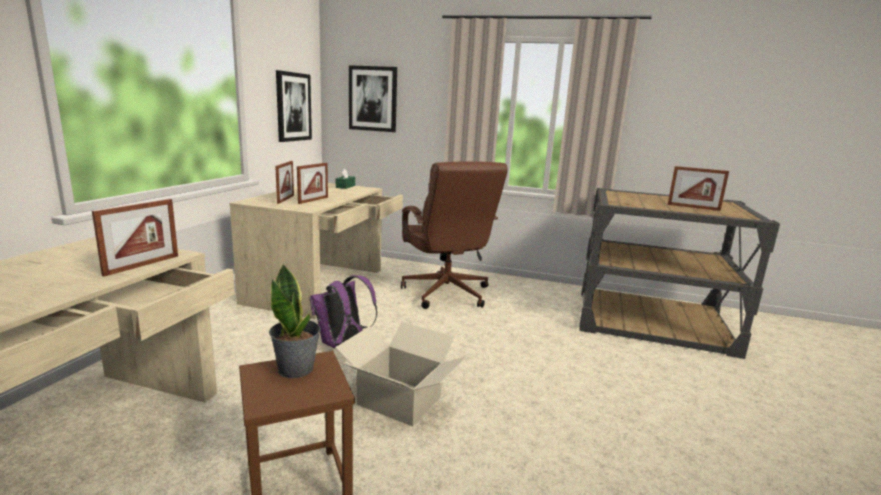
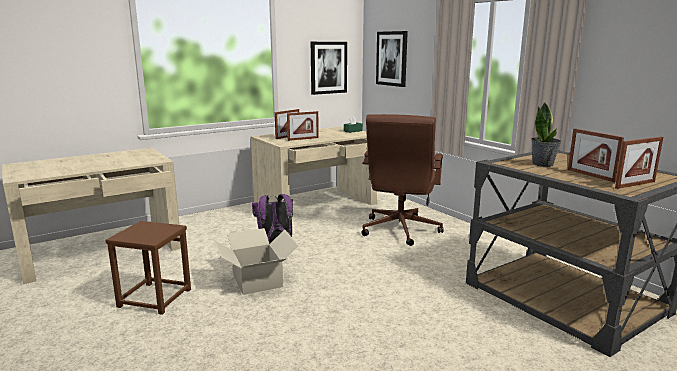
camera: 40 degrees right, 0 degrees up
picture frame [92,199,178,277] -> picture frame moved to [615,137,663,189]
potted plant [269,264,321,378] -> potted plant moved to [531,102,561,167]

